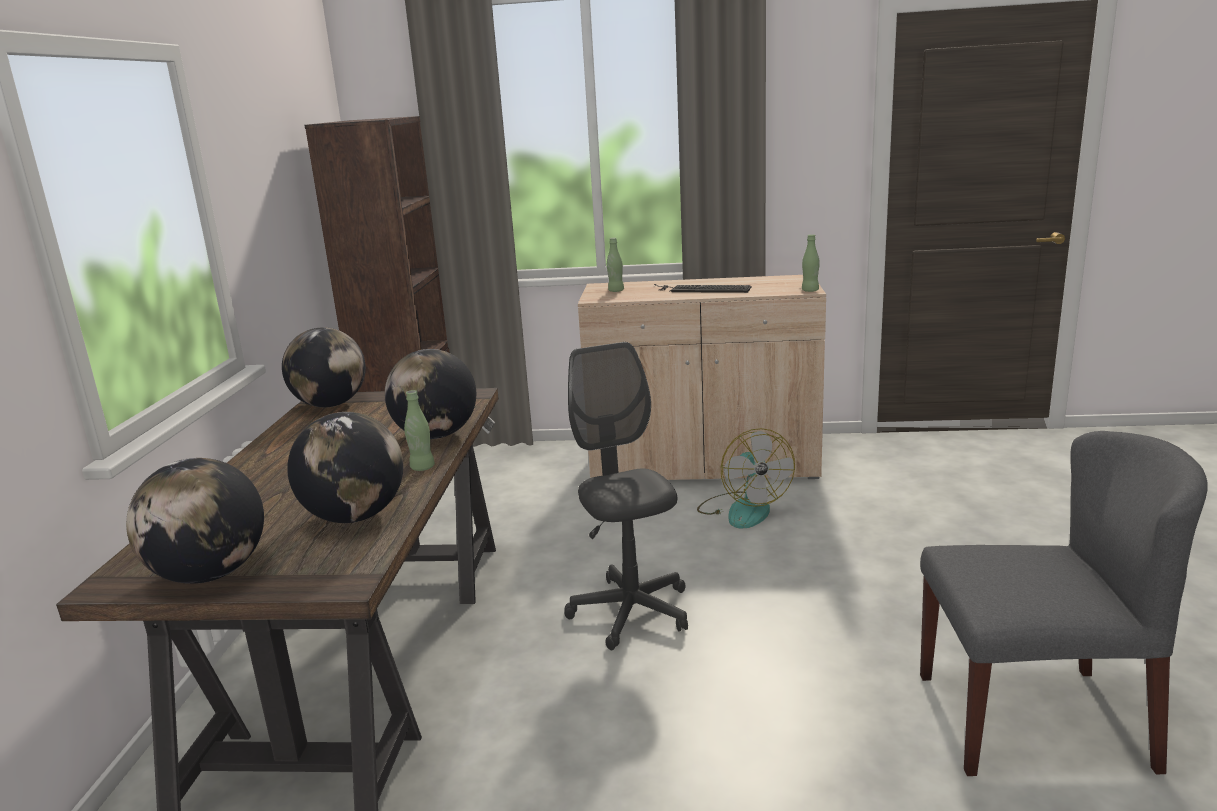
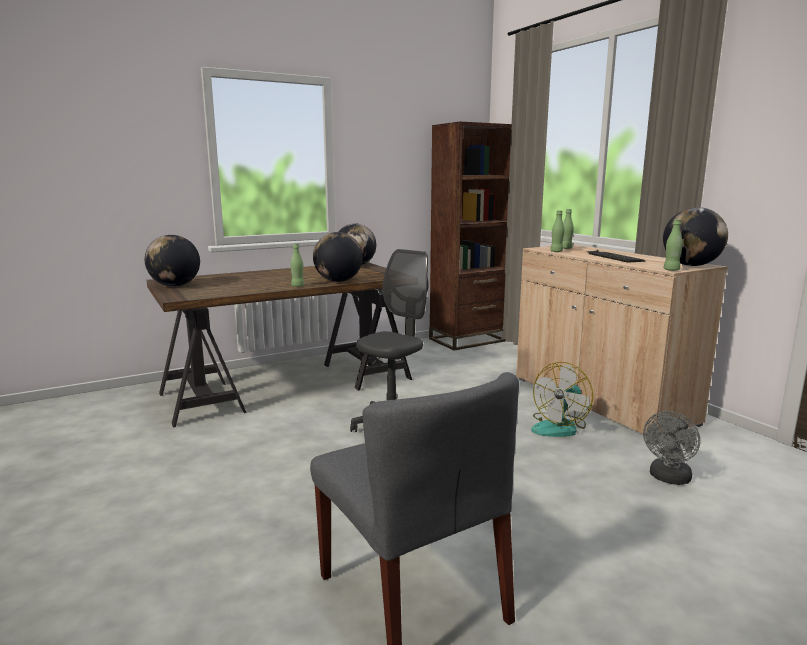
camera: 55 degrees right, 5 degrees down
globe [287,412,403,523] -> globe moved to [663,207,728,266]
none -> green bottle [550,210,564,252]
none -> grey fan [643,411,700,485]

